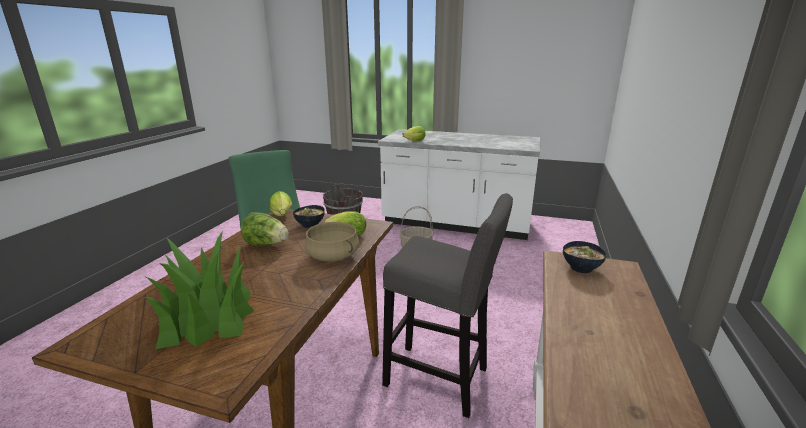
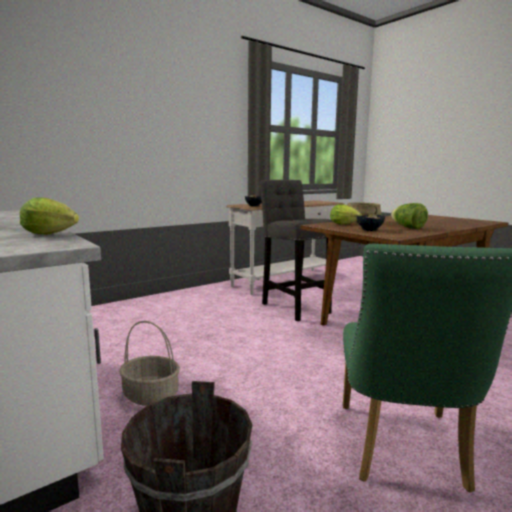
camera: 145 degrees left, 10 degrees down
potted plant [144,231,255,349] -> none
lettuce [270,191,292,216] -> none

